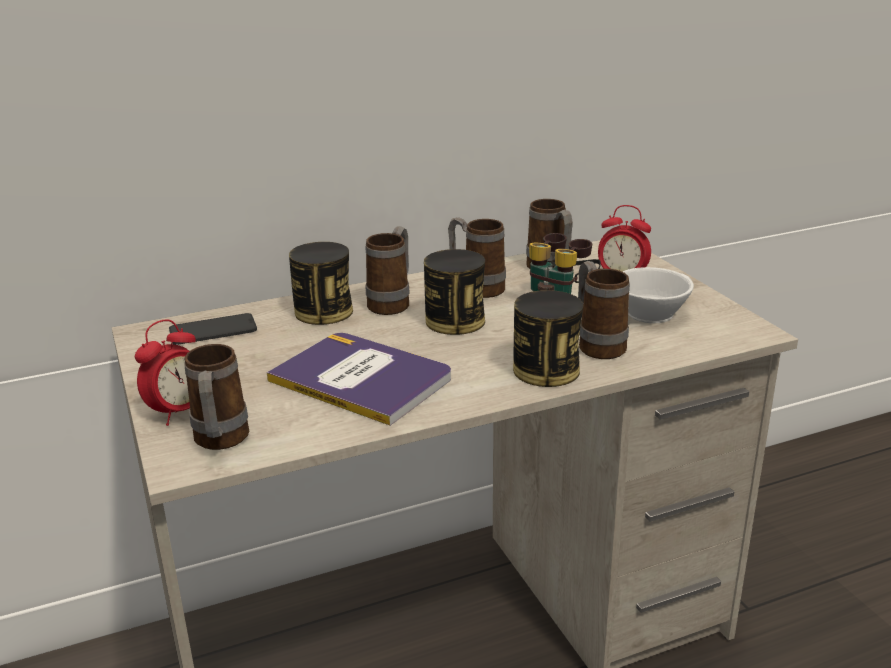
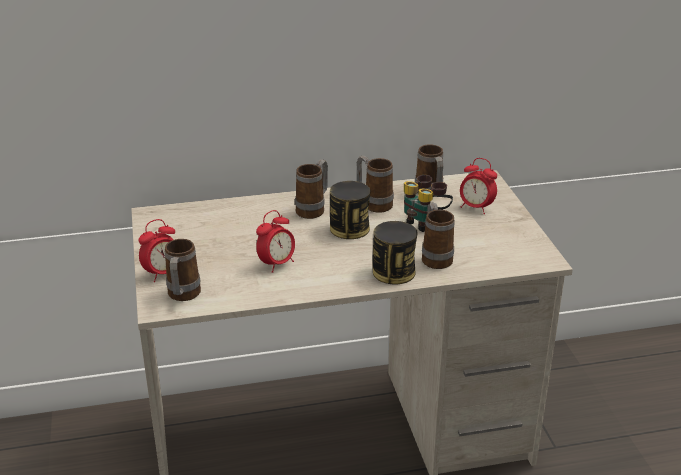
camera: 10 degrees right, 5 degrees up
phone [169,313,257,345] -> none
book [267,333,451,426] -> alarm clock [256,210,295,273]
can [289,242,353,325] -> none
white cup [622,267,694,323] -> none

